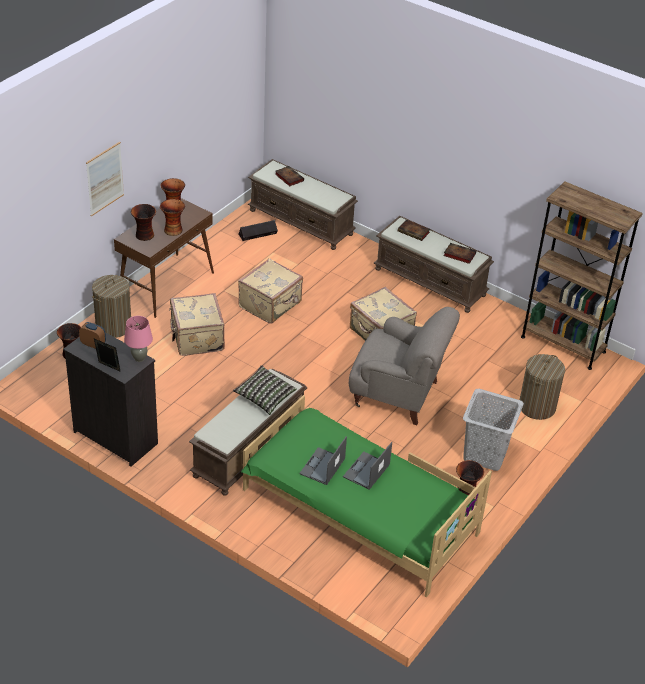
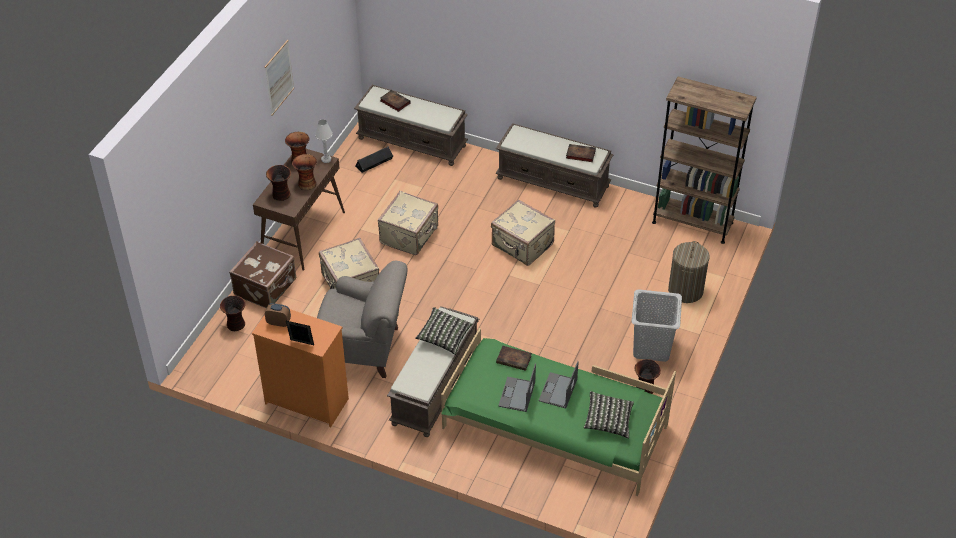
camera: 10 degrees left, 5 degrees up
black dresser [63,332,158,467] -> orange dresser [252,309,349,427]
picture [86,142,124,216] -> picture moved to [265,40,294,116]
laundry basket [92,275,131,338] -> brown suitcase [229,241,296,308]
pink table lamp [124,316,153,362] -> none
grey armchair [349,307,460,425] -> grey armchair moved to [317,261,408,378]
book [398,220,430,241] -> book moved to [496,346,532,371]
none -> white table lamp [315,119,332,163]
none -> pillow [584,391,634,438]

